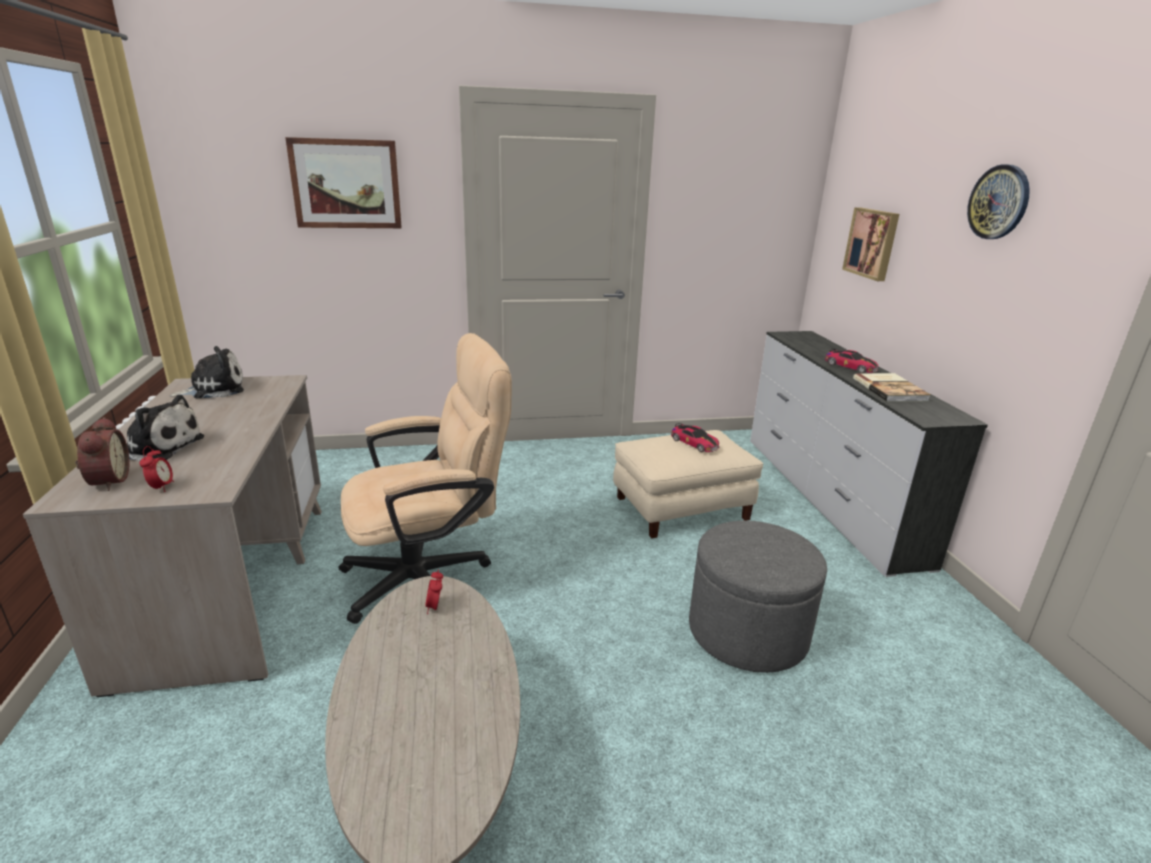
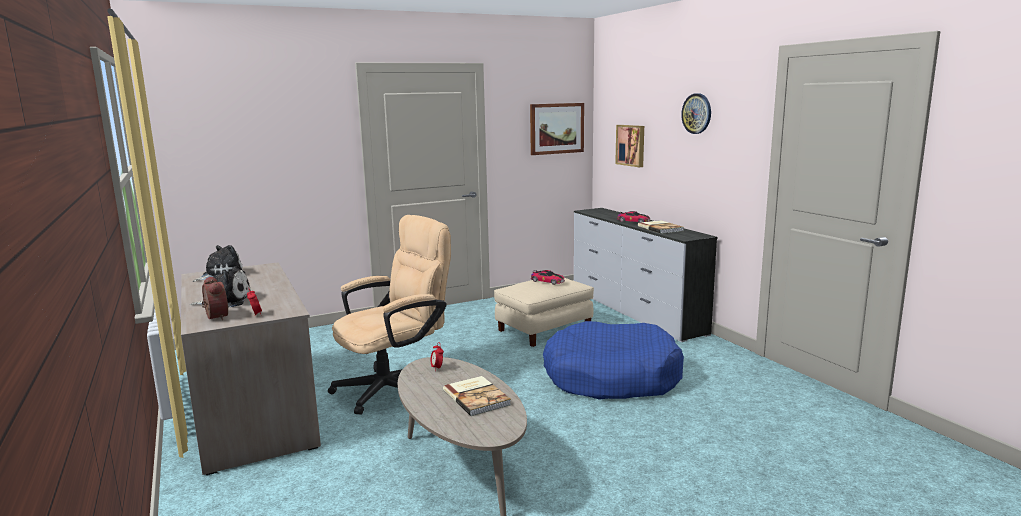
camera: 15 degrees left, 10 degrees down
picture [285,137,402,228] -> picture moved to [530,103,584,155]
grey ottoman [689,520,827,673] -> blue dog bed [543,321,684,400]
none -> book [443,376,511,416]

